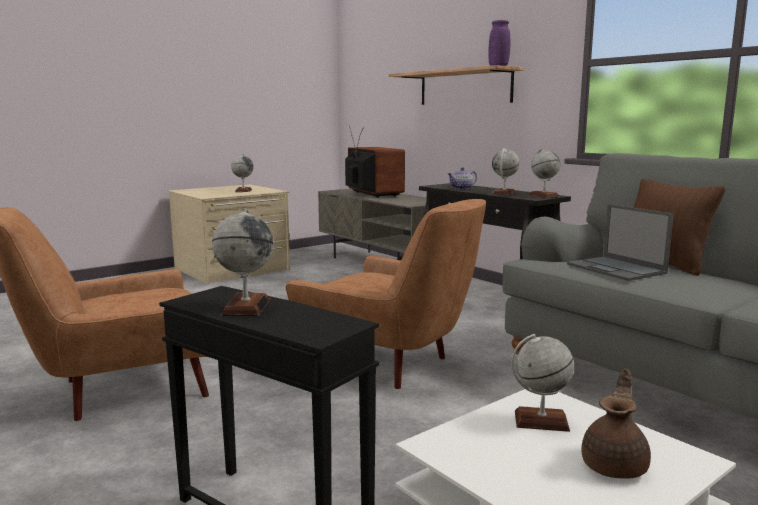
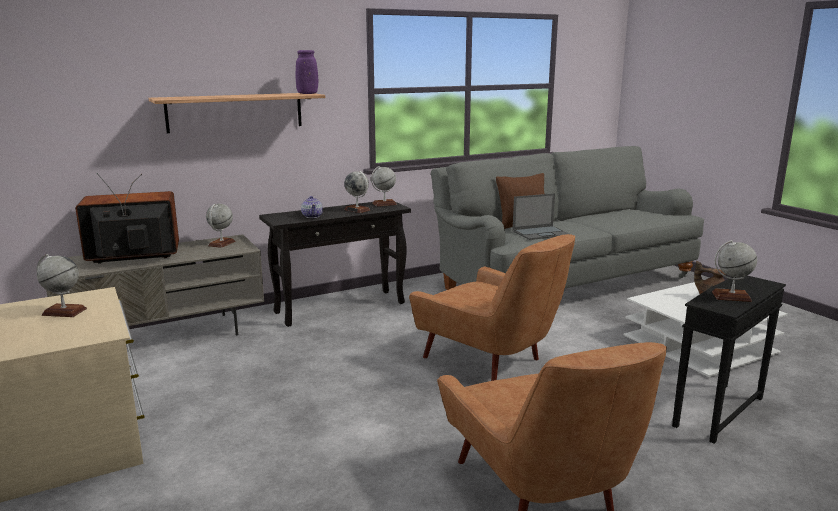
camera: 80 degrees left, 5 degrees up
brown armchair [286,199,486,389] -> brown armchair turned 90 degrees clockwise [409,234,575,381]
globe [511,334,574,432] -> globe moved to [206,204,235,248]

